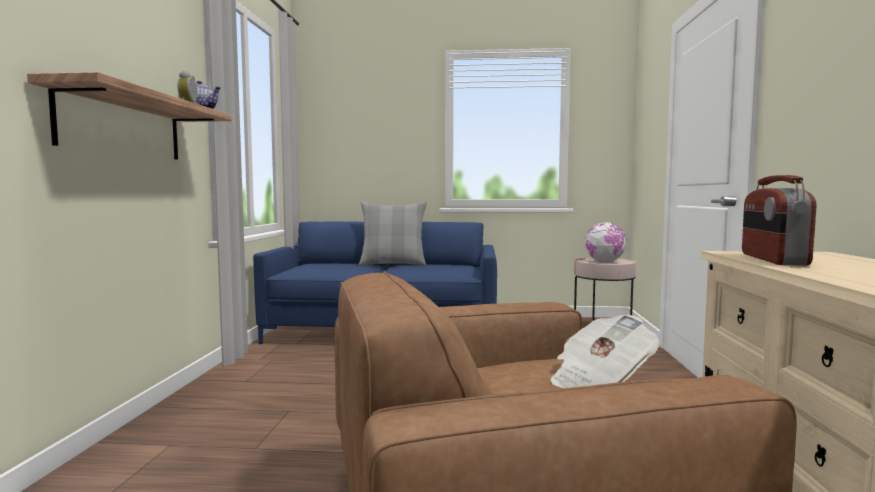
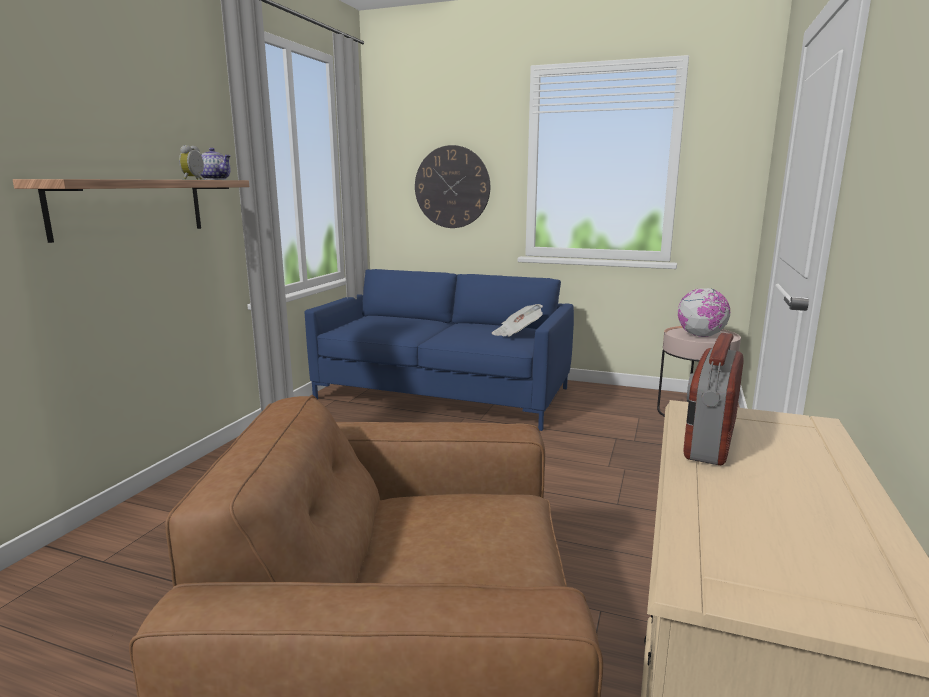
camera: 15 degrees right, 10 degrees up
grey pillow [359,202,427,266] -> none
newspaper [550,315,659,388] -> newspaper moved to [492,304,543,337]
none -> wall clock [415,145,490,228]

